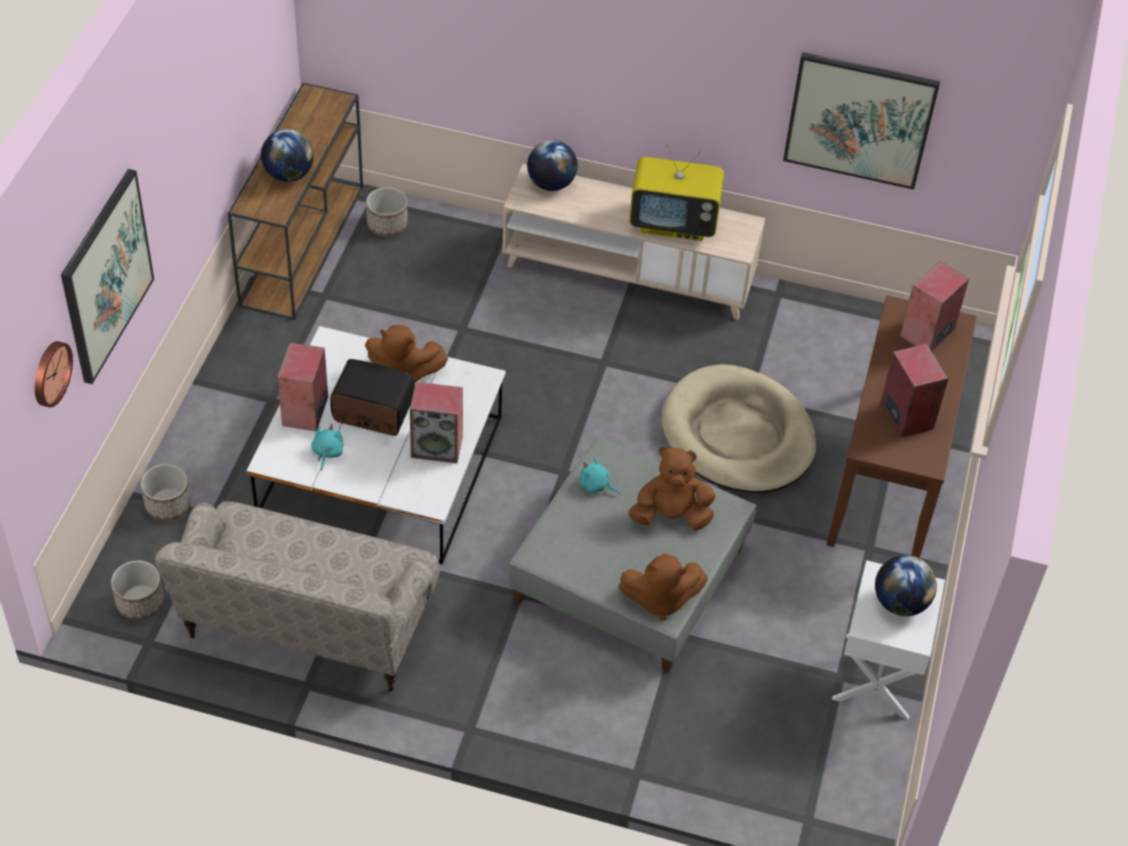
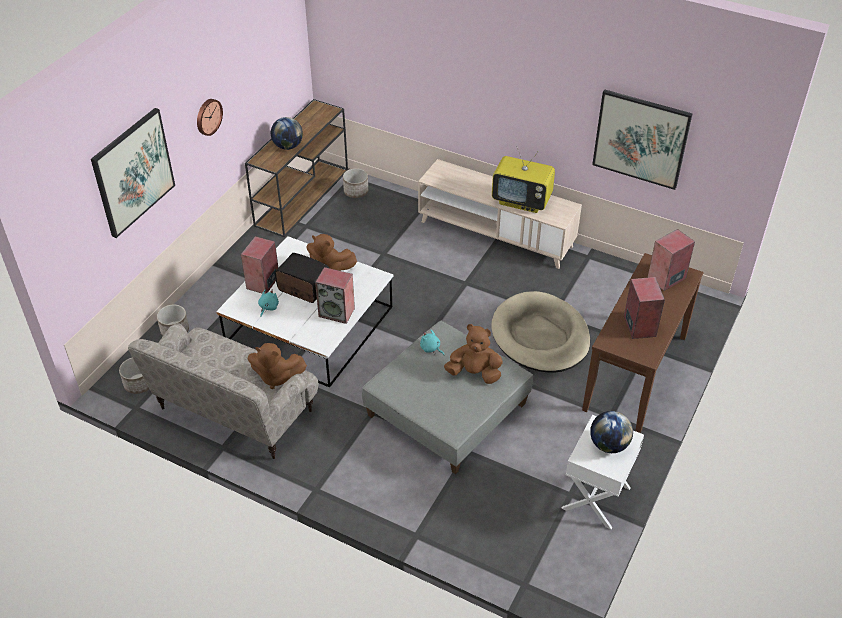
camera: 15 degrees right, 5 degrees down
wall clock [35,341,73,408] -> wall clock moved to [197,99,223,136]
globe [527,140,578,191] -> none
brown plush toy [618,554,708,621] -> brown plush toy moved to [248,343,307,389]

